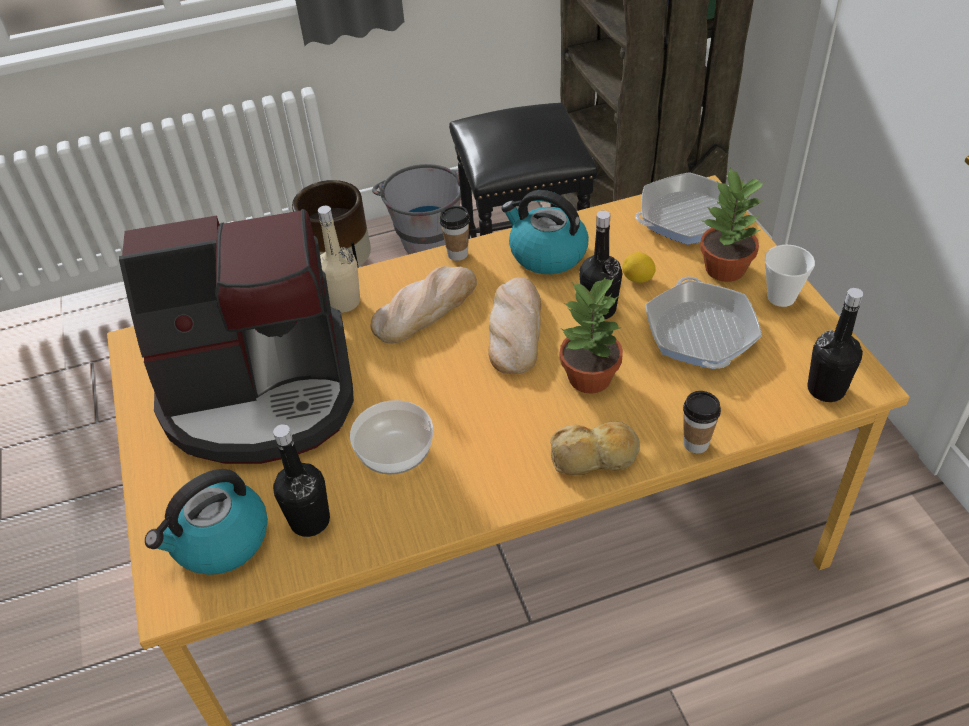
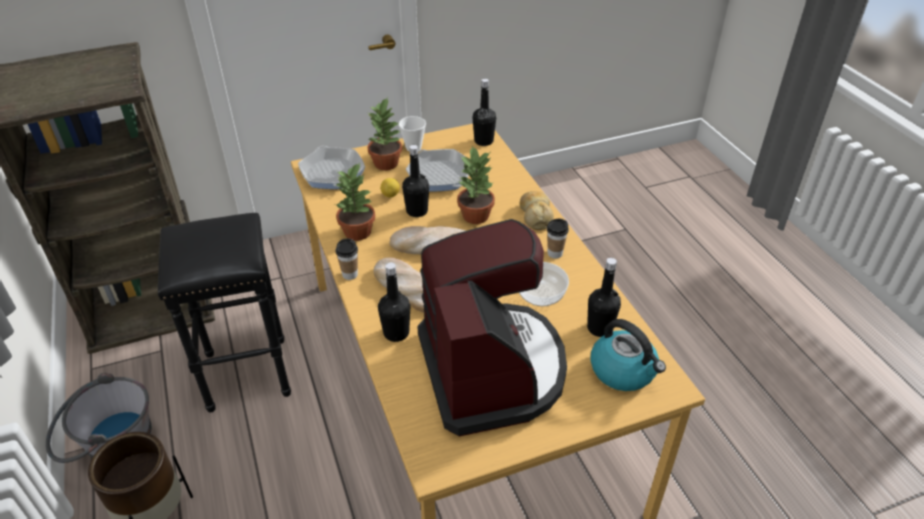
camera: 95 degrees left, 5 degrees down
beige bottle [318,206,360,313] -> black bottle [378,262,410,342]
kettle [502,190,589,274] -> potted plant [335,163,375,241]
frying pan [646,277,762,369] -> frying pan turned 120 degrees counterclockwise [406,149,469,191]
cup [683,391,721,453] -> cup moved to [547,219,569,259]

